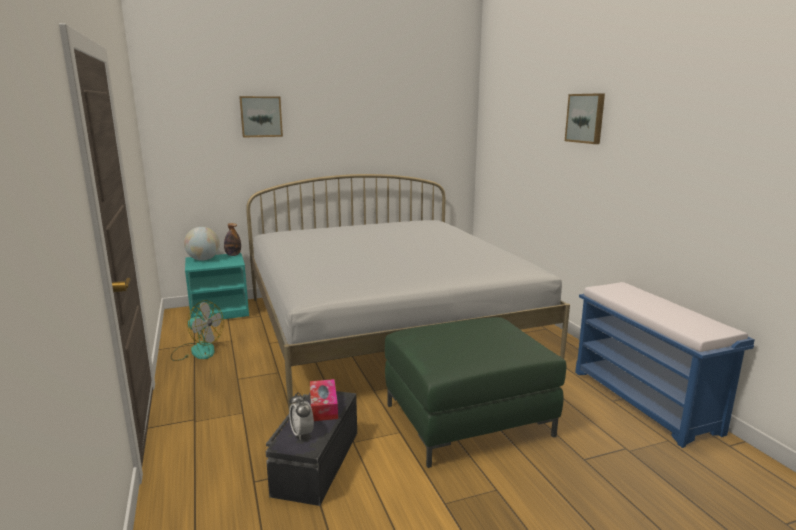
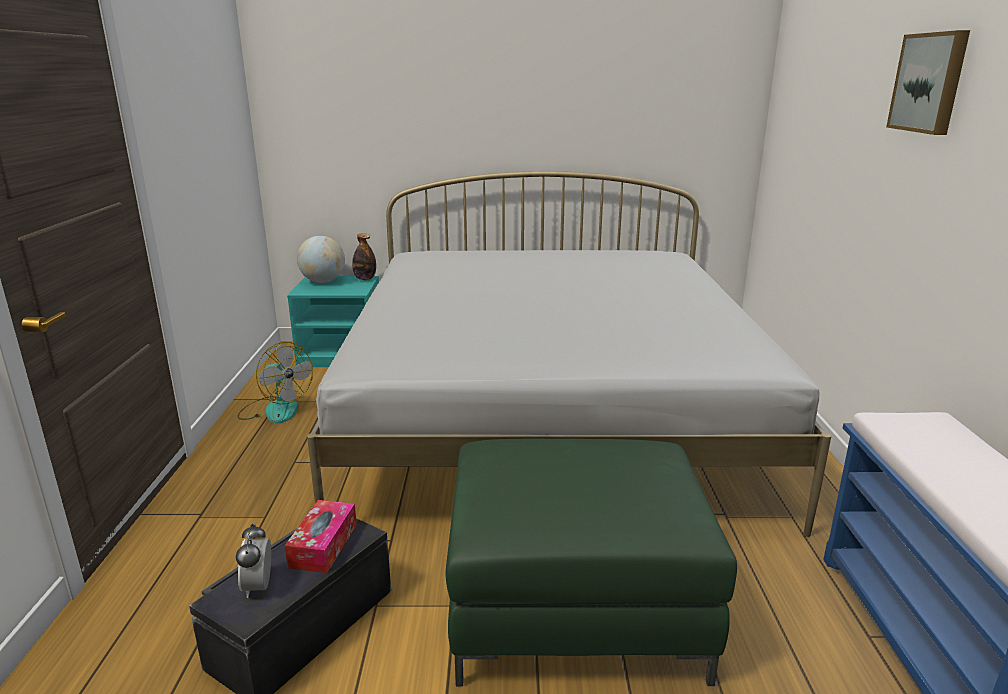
camera: 20 degrees right, 5 degrees up
picture [239,96,283,138] -> none

